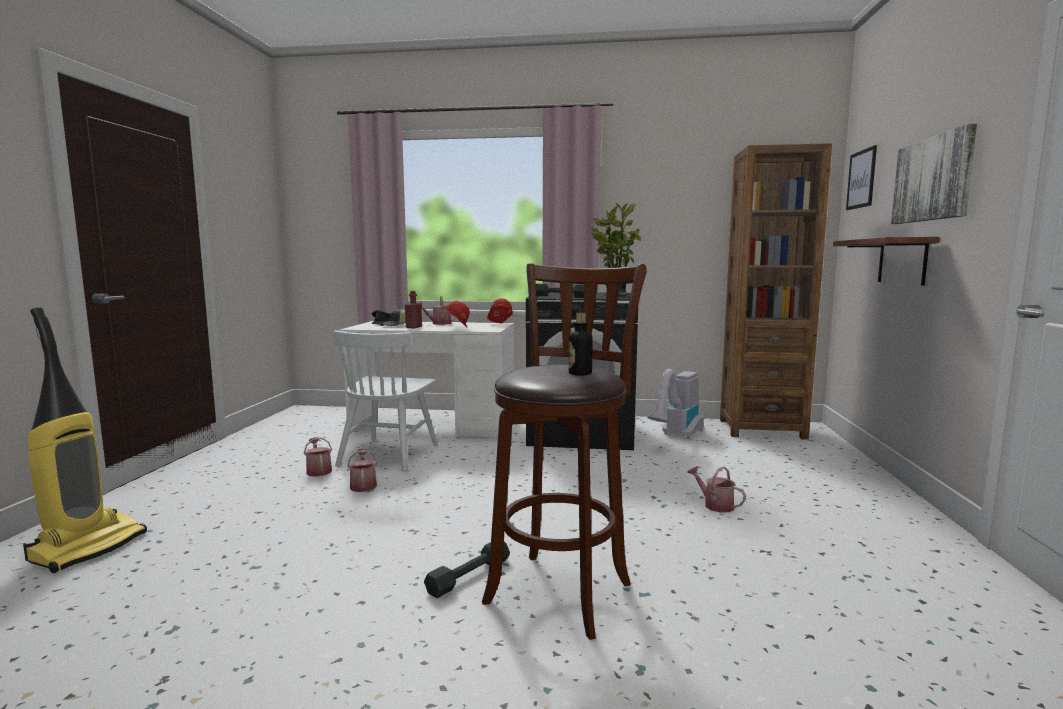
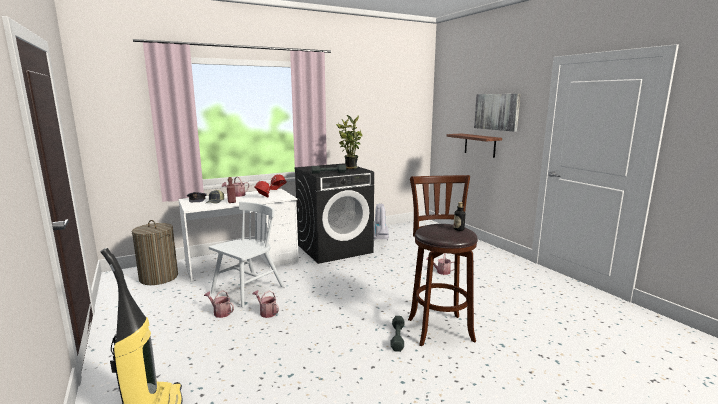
camera: 35 degrees left, 5 degrees up
white chair [333,330,438,472] -> white chair turned 120 degrees counterclockwise [209,202,284,307]
brown bookcase [720,143,832,440] -> none
picture [846,145,877,210] -> none
none -> laundry basket [132,220,178,285]

